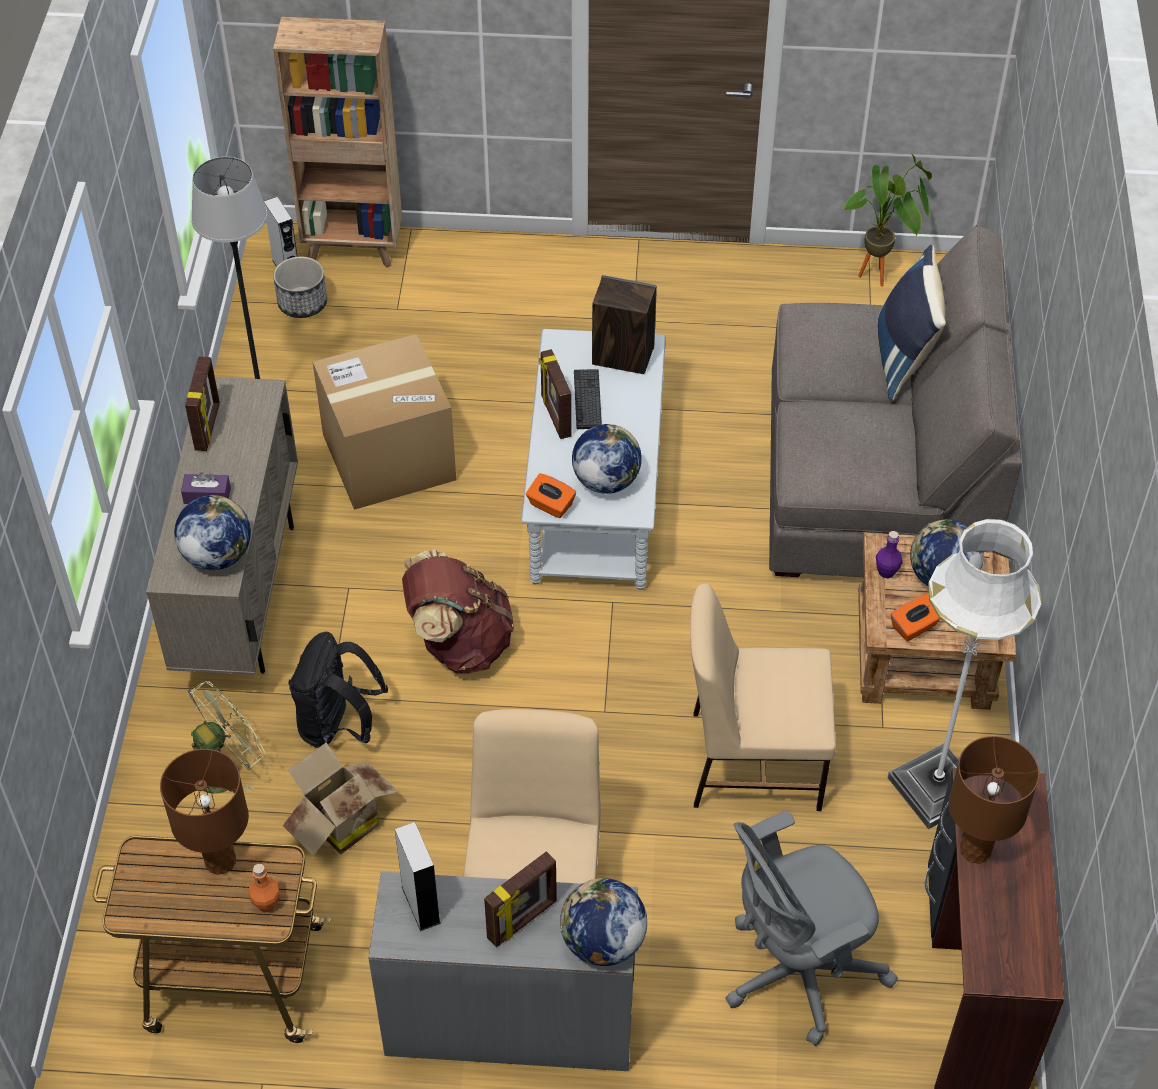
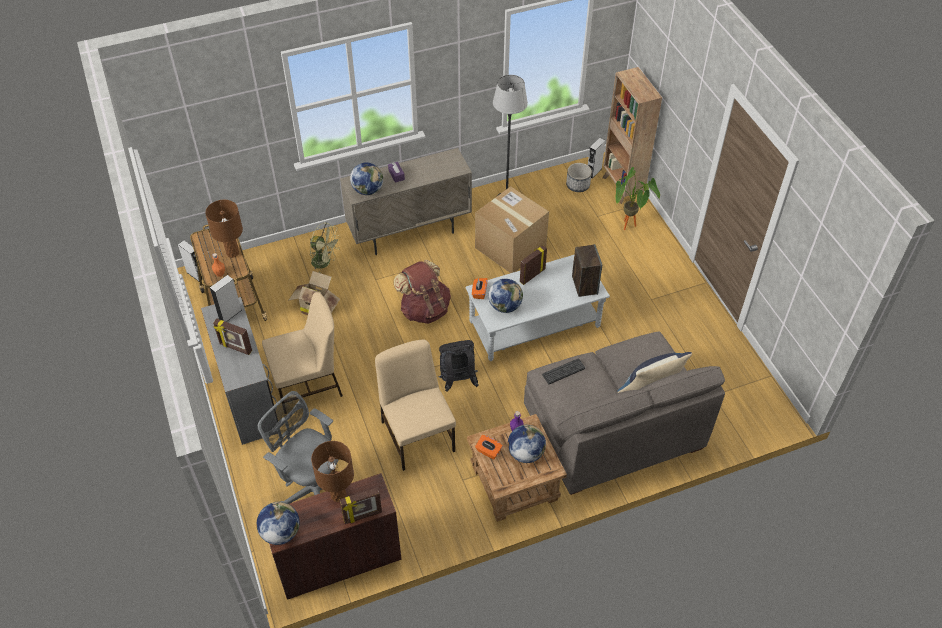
camera: 65 degrees right, 0 degrees up
picture frame [185,356,220,451] -> picture frame moved to [339,488,382,524]
black backpack [288,632,388,748] -> black backpack moved to [439,340,478,392]
globe [560,878,647,966] -> globe moved to [257,502,300,545]
keyboard [574,369,602,429] -> keyboard moved to [542,358,585,384]
potted plant [843,154,932,287] -> potted plant moved to [615,167,660,230]
white floor lamp [888,519,1041,829] -> none
none -> grey speaker [178,240,203,281]

